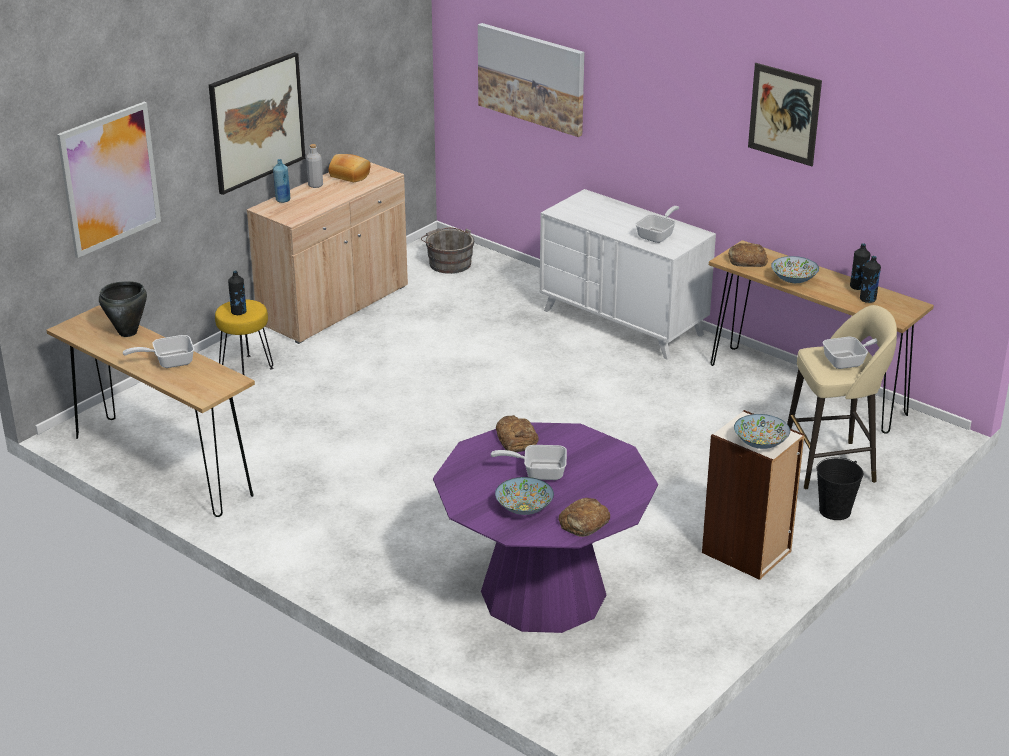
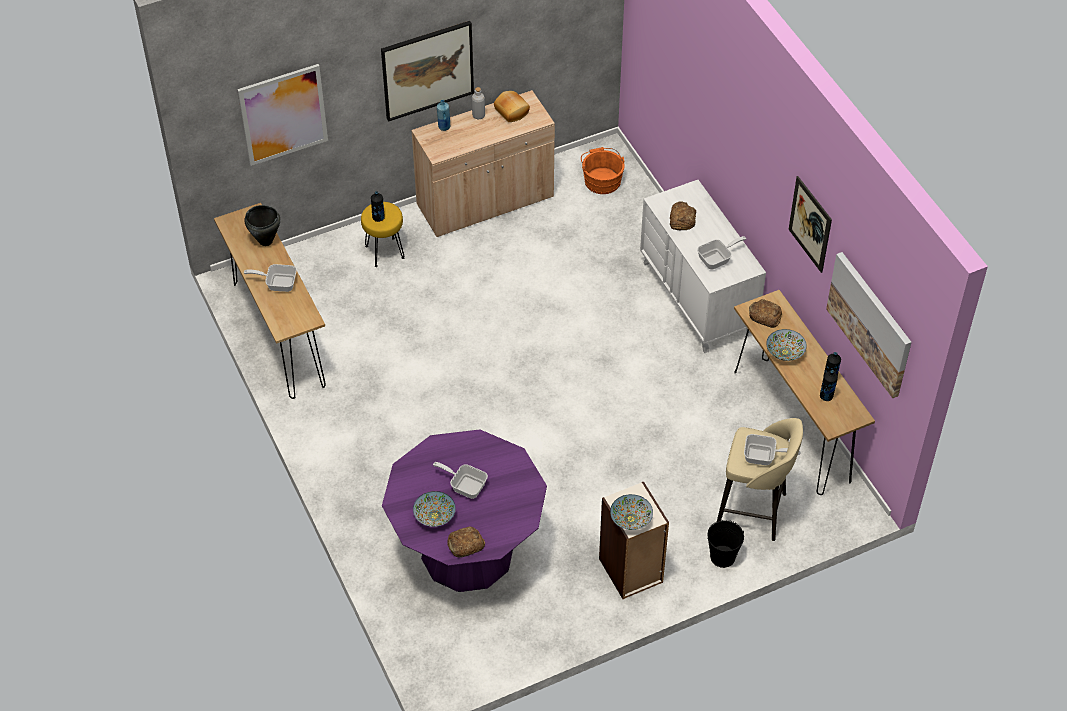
camera: 25 degrees right, 20 degrees up
grey bucket [421,227,474,274] -> orange bucket [581,147,625,194]
picture [478,23,584,137] -> picture moved to [826,252,912,398]
bread [496,415,539,452] -> bread moved to [670,201,696,230]

